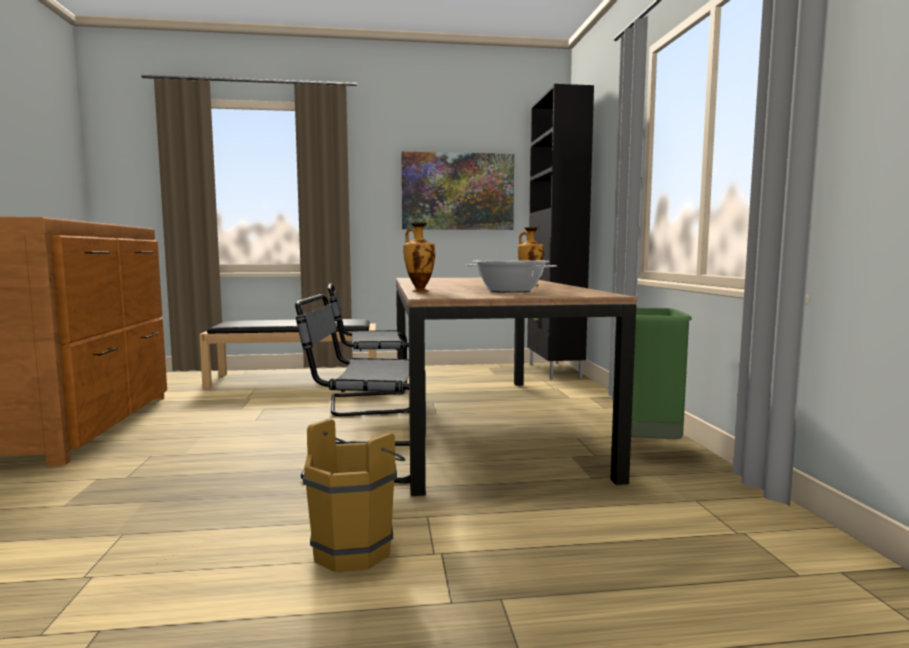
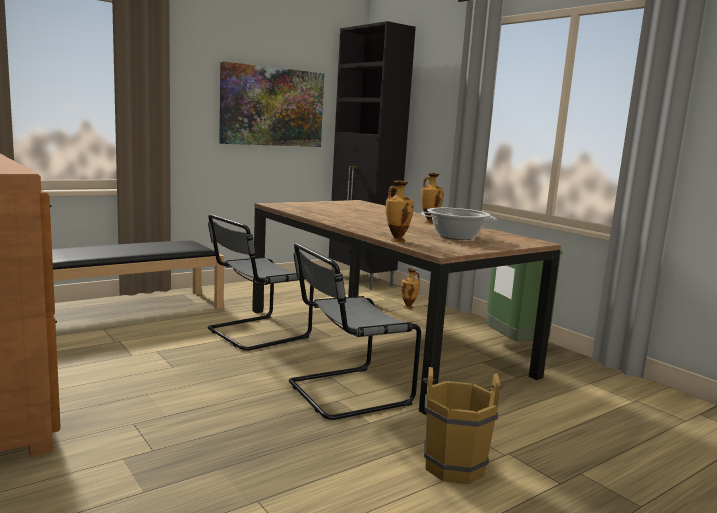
camera: 30 degrees left, 5 degrees up
none -> vase [401,268,420,309]

